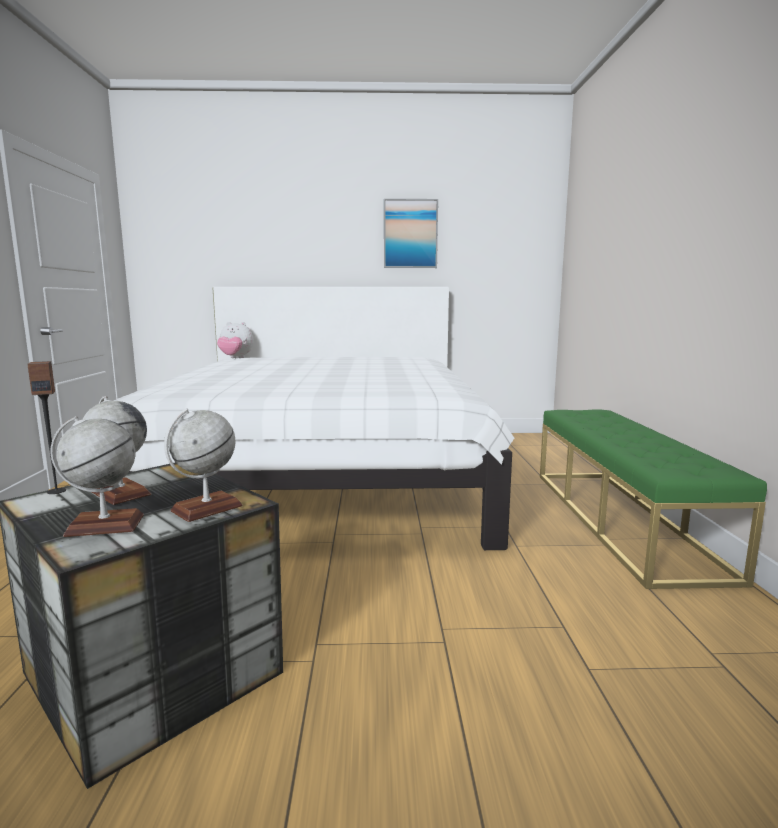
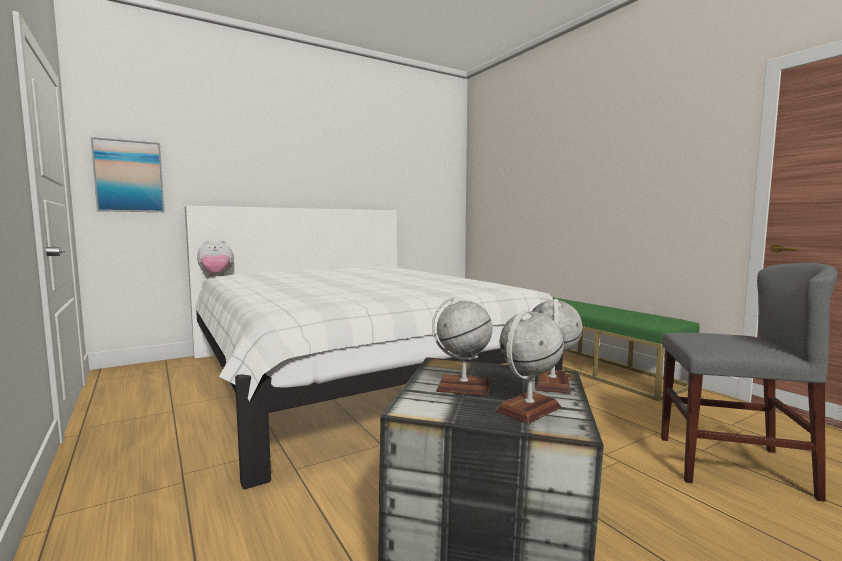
camera: 30 degrees left, 5 degrees down
speaker [27,361,66,494] -> none
picture [384,199,438,268] -> picture moved to [91,137,165,212]
none -> grey chair [661,263,838,502]

